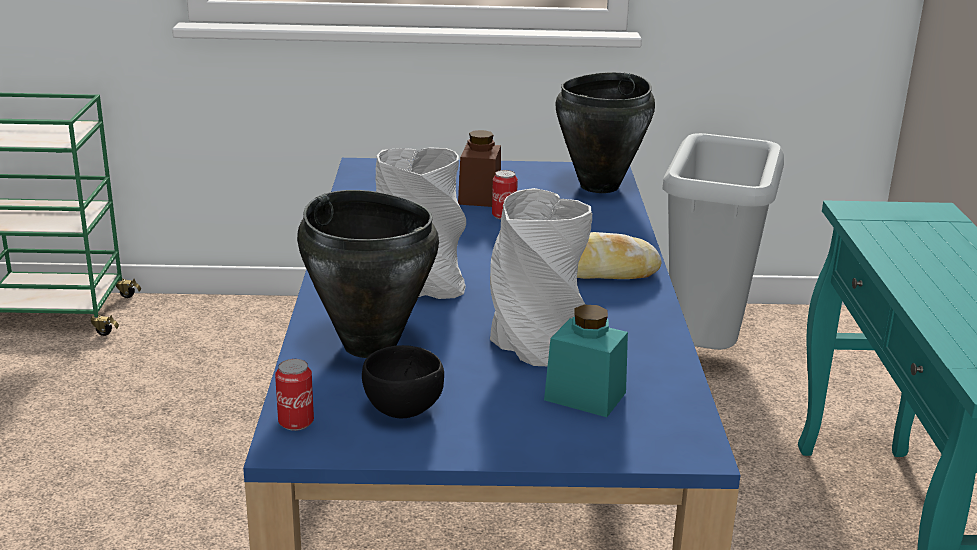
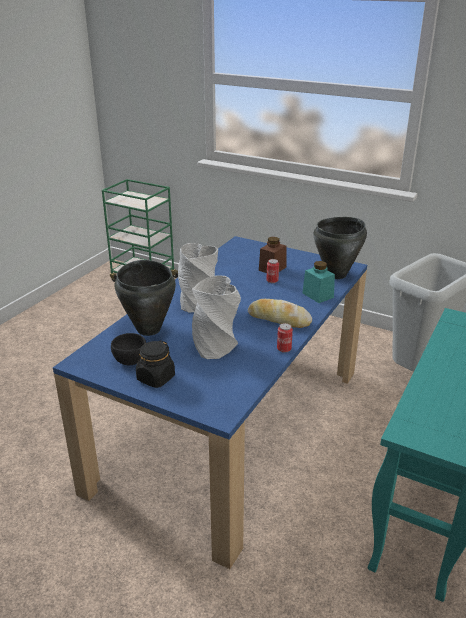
camera: 30 degrees right, 5 degrees up
can [275,359,314,431] -> can moved to [277,323,293,353]
turquoise jar [544,305,628,417] -> turquoise jar moved to [302,261,335,303]
none -> black jar [136,340,175,388]

